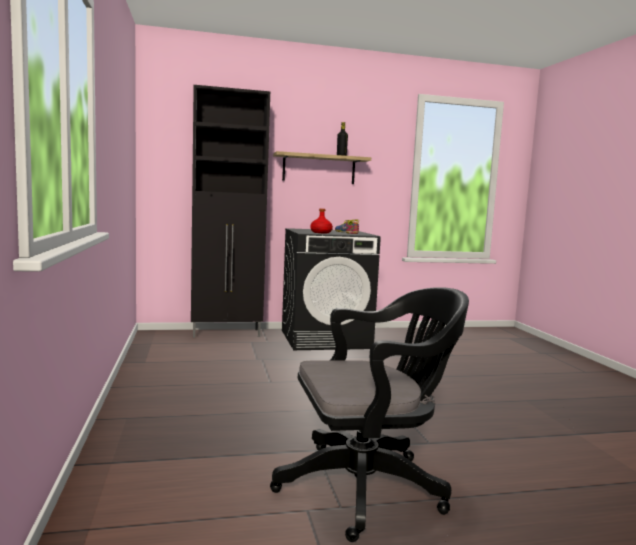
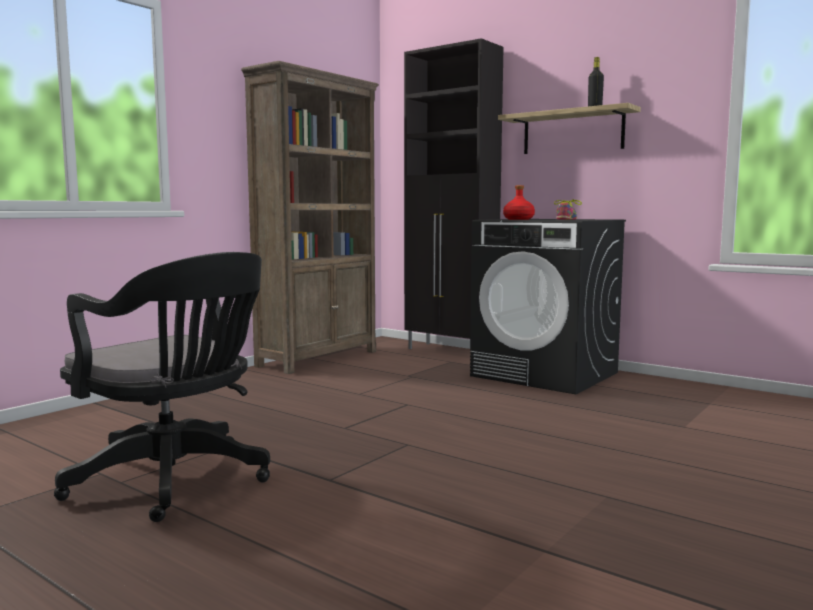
camera: 50 degrees right, 0 degrees up
none -> brown bookcase [241,61,379,374]

